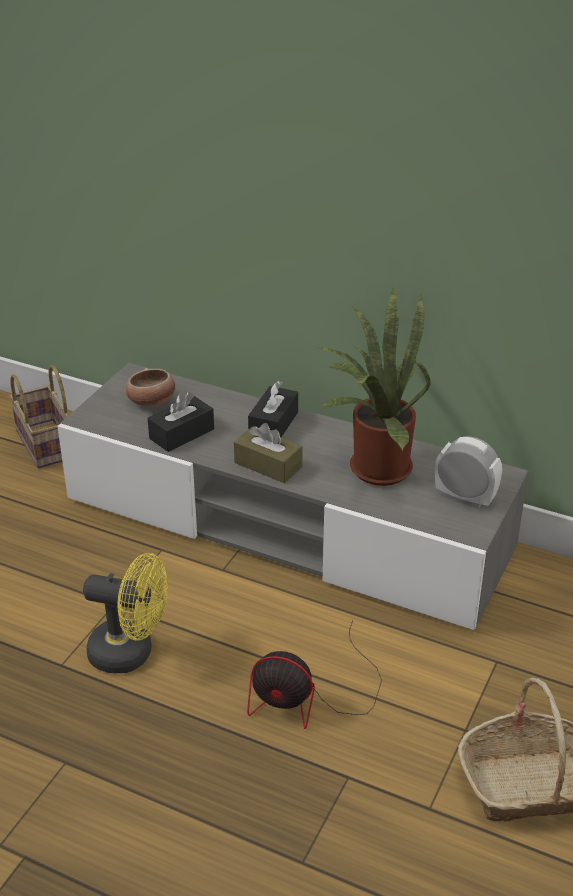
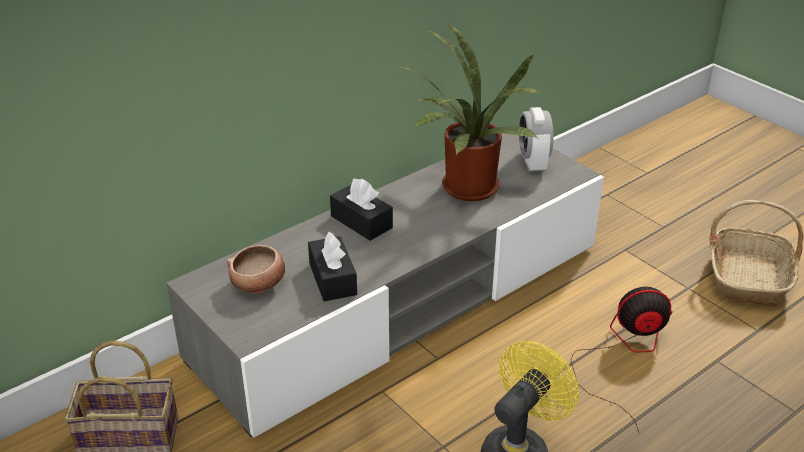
camera: 65 degrees left, 0 degrees up
brown tissue box [234,423,303,483] -> none
fan [247,620,382,729] -> fan turned 135 degrees counterclockwise [571,287,673,434]
alarm clock [435,436,502,509] -> alarm clock turned 60 degrees counterclockwise [519,107,554,172]

